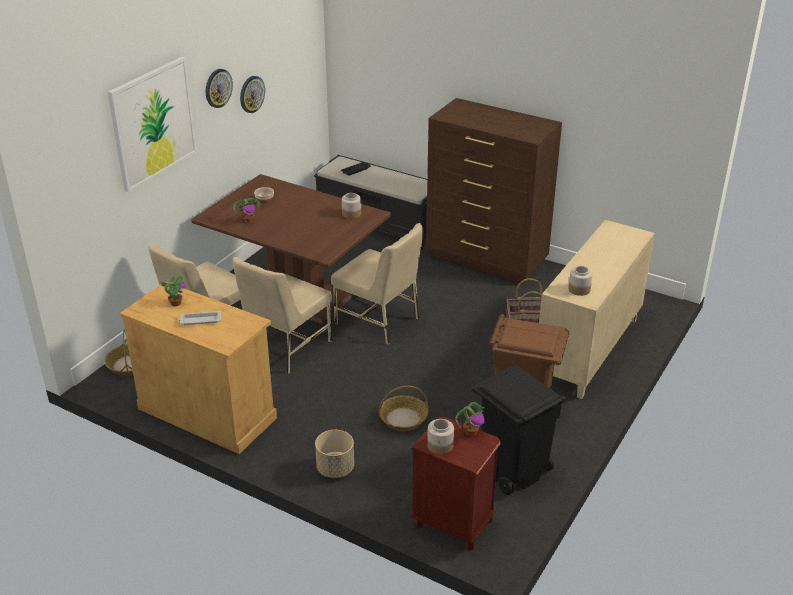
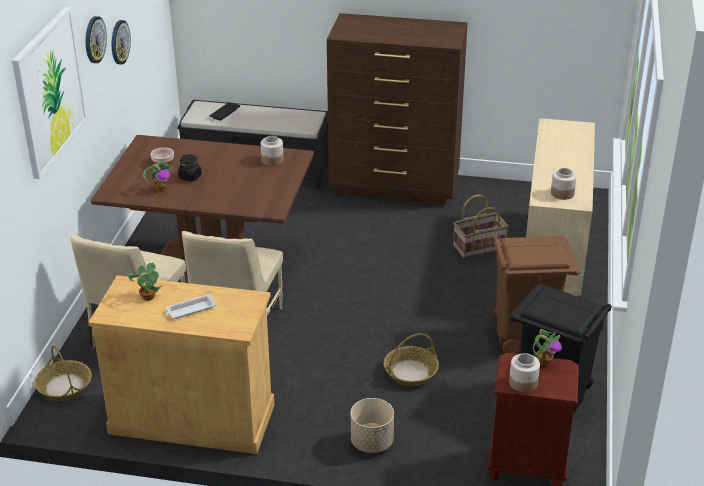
camera: 20 degrees left, 0 degrees up
beige chair [331,223,423,344] -> none
none -> black jar [178,154,202,182]

